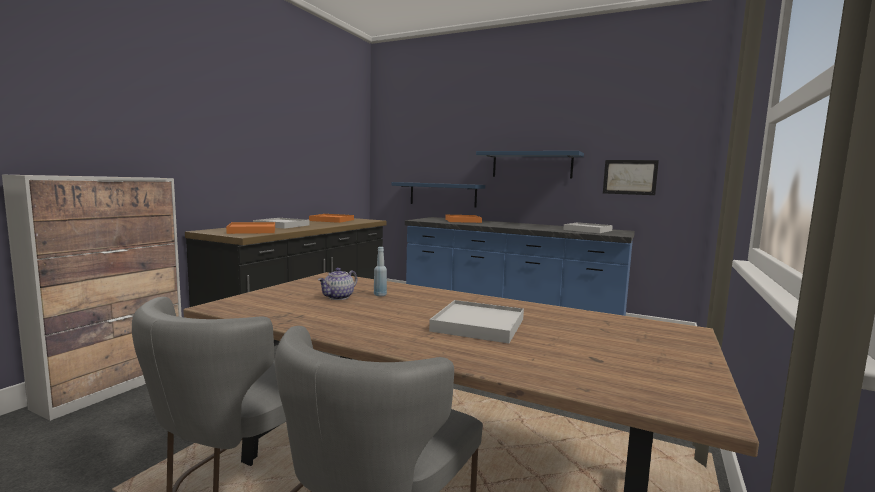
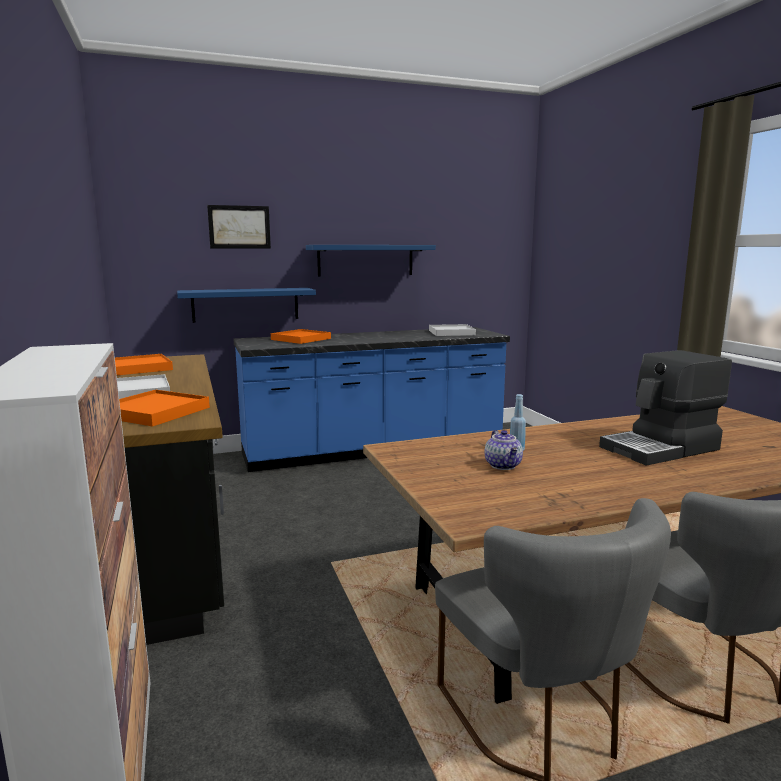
camera: 45 degrees left, 5 degrees up
white tray [429,300,524,344] -> coffee machine [599,350,732,466]
picture [603,160,659,195] -> picture moved to [207,205,271,248]

